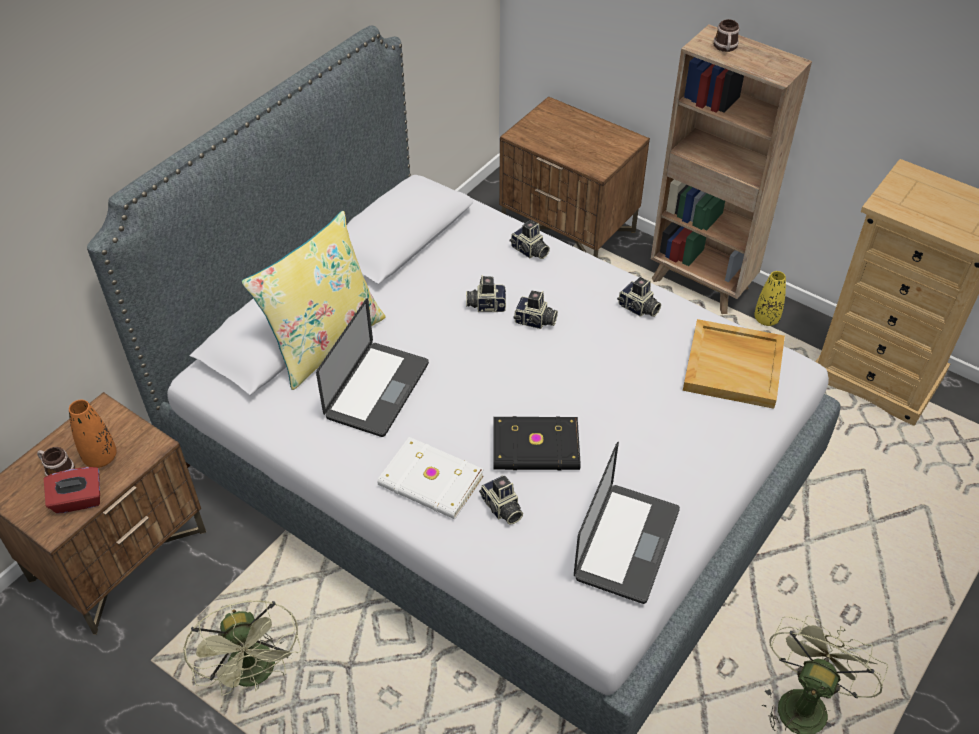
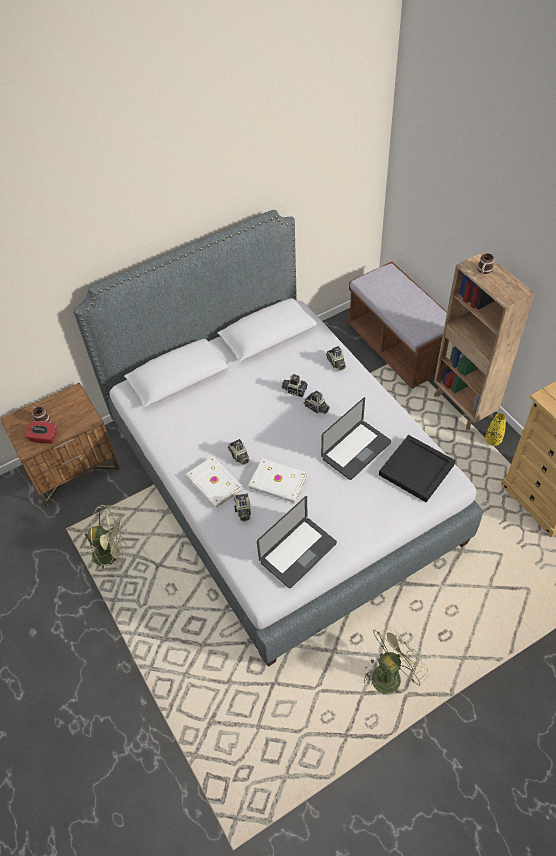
camera: 25 degrees right, 5 degrees up
orange vase [69,400,116,468] -> none
green fan [183,600,301,696] -> green fan turned 90 degrees counterclockwise [85,505,127,569]
yellow pillow [241,211,386,390] -> none
laptop [316,298,429,437] -> laptop moved to [321,397,391,480]
black book [493,416,581,471] -> white book [248,458,307,503]
brown nightstand [499,96,650,258] -> brown bench [347,261,447,389]
camera [617,277,661,317] -> camera moved to [228,439,250,465]
beige tray [683,319,785,409] -> black tray [379,435,456,502]

